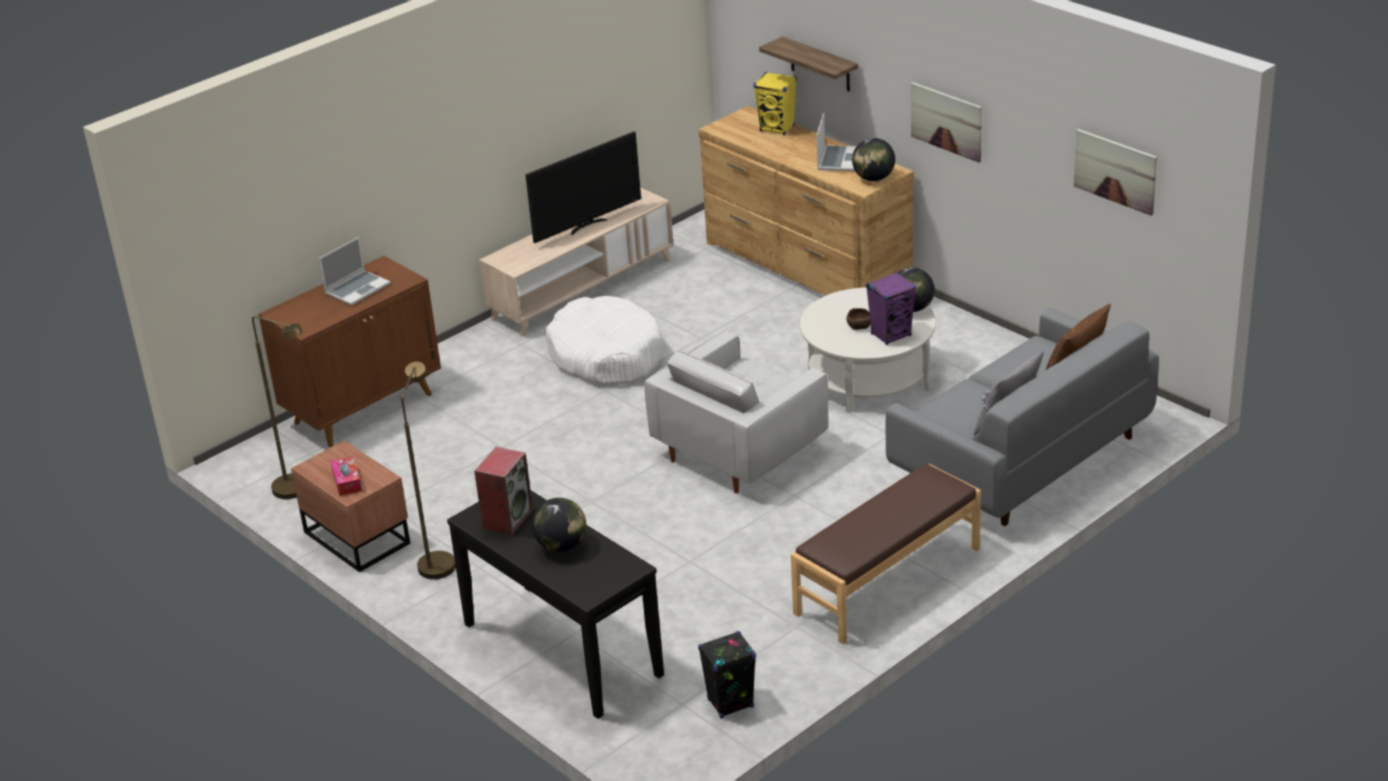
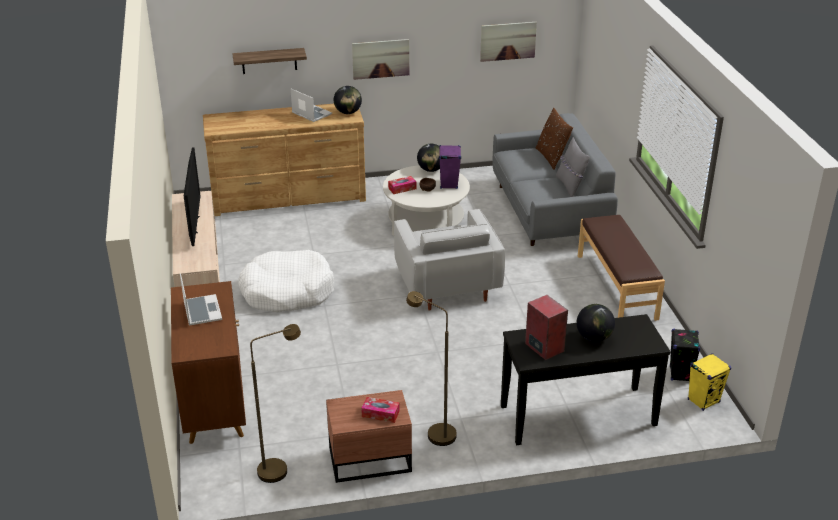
camera: 60 degrees left, 0 degrees up
yellow speaker [754,72,797,135] -> yellow speaker moved to [688,353,731,411]
none -> tissue box [388,176,417,194]

